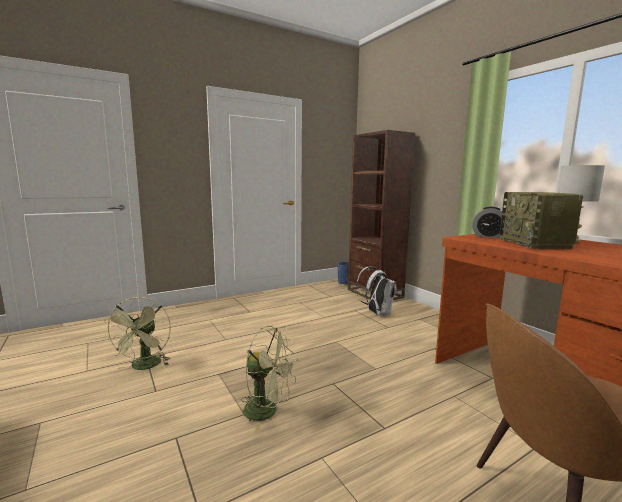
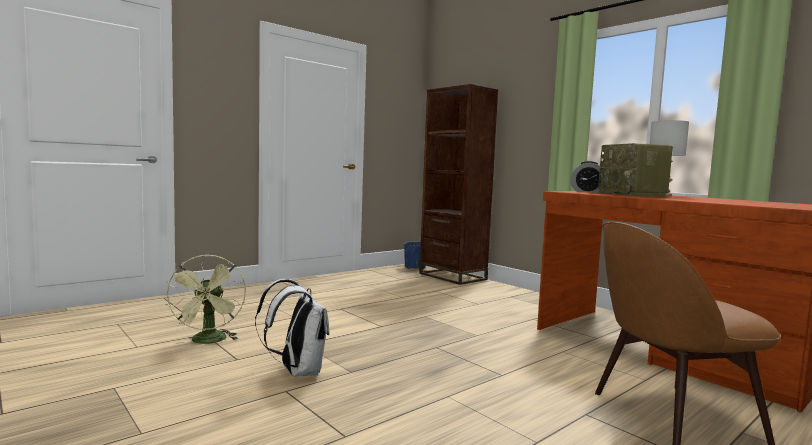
camera: 10 degrees left, 5 degrees down
green fan [241,326,298,432] -> none
white backpack [356,266,397,315] -> white backpack moved to [255,279,330,377]

